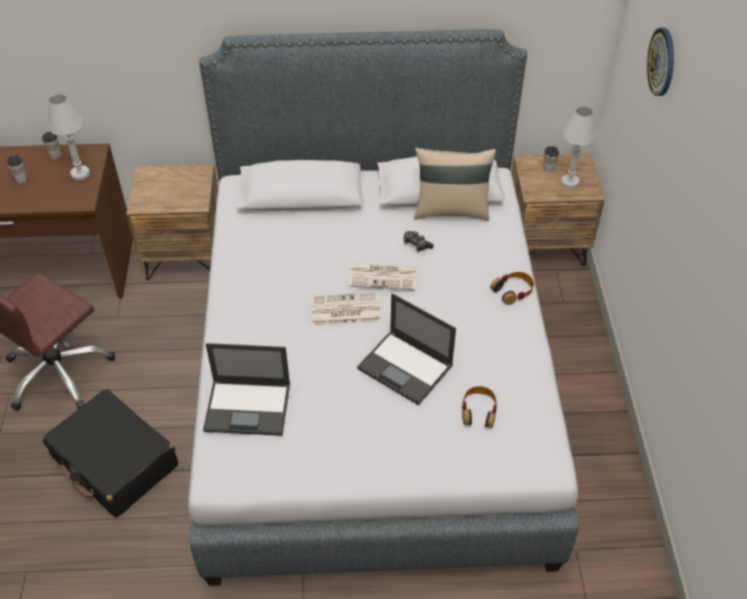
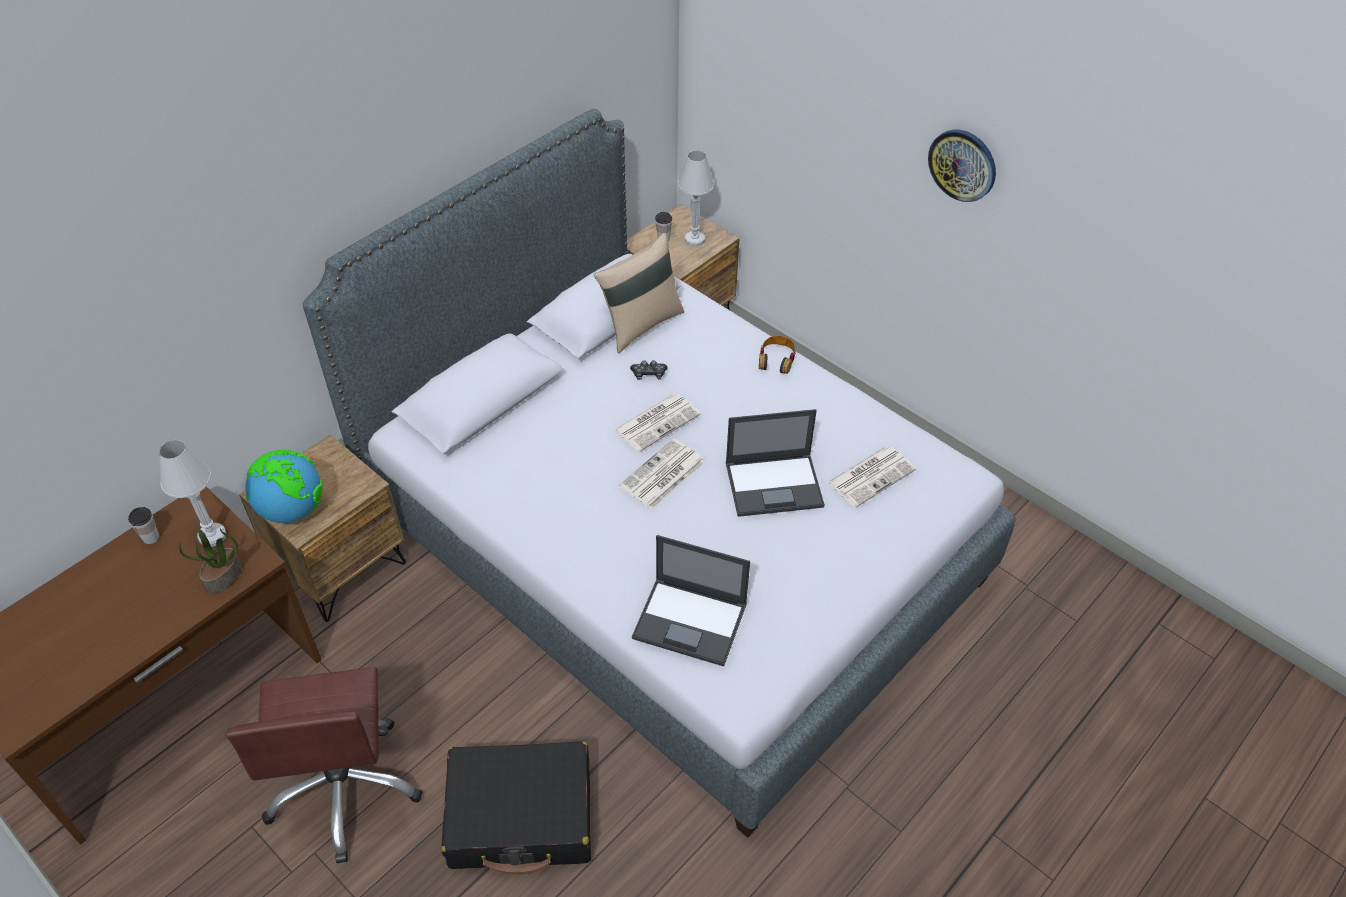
camera: 45 degrees left, 0 degrees up
cup [7,155,27,183] -> none
laptop [203,343,290,436] -> laptop turned 60 degrees clockwise [632,535,750,667]
headphones [462,386,497,428] -> newspaper [827,446,916,508]
wall clock [647,28,674,96] -> wall clock moved to [928,130,996,202]
none -> potted plant [179,528,242,594]
none -> globe [245,449,323,523]

